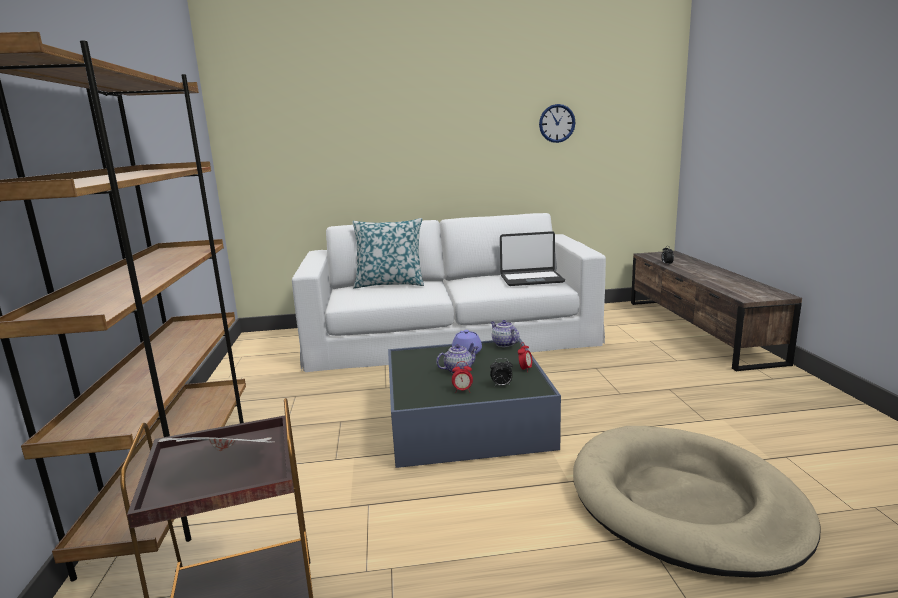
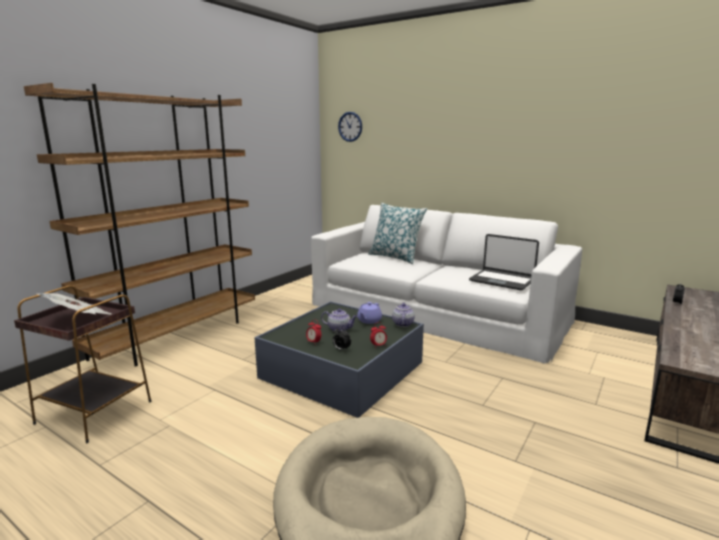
camera: 40 degrees right, 0 degrees up
wall clock [539,104,576,143] -> wall clock moved to [338,112,362,142]

